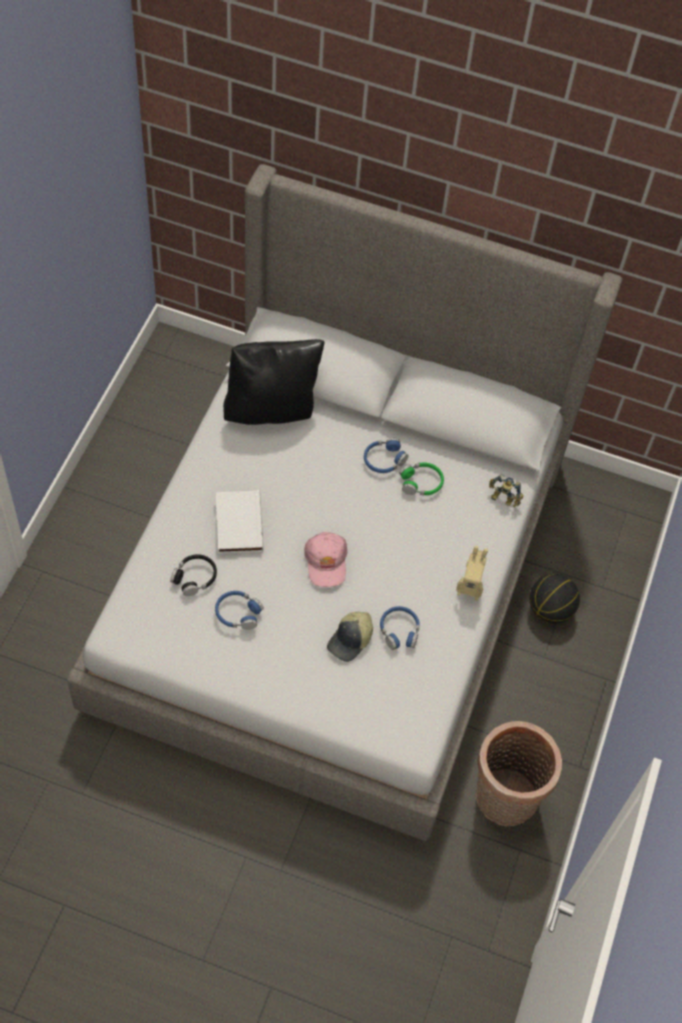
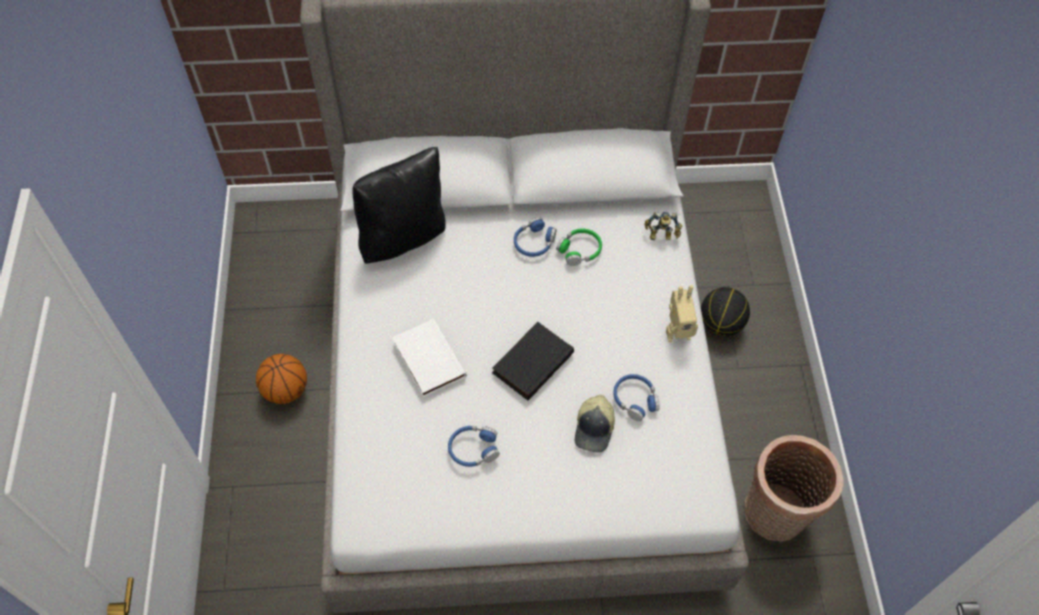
camera: 20 degrees left, 0 degrees up
black headphones [170,554,217,596] -> none
pink cap [304,532,347,587] -> black book [492,322,574,400]
none -> basketball [256,354,307,404]

